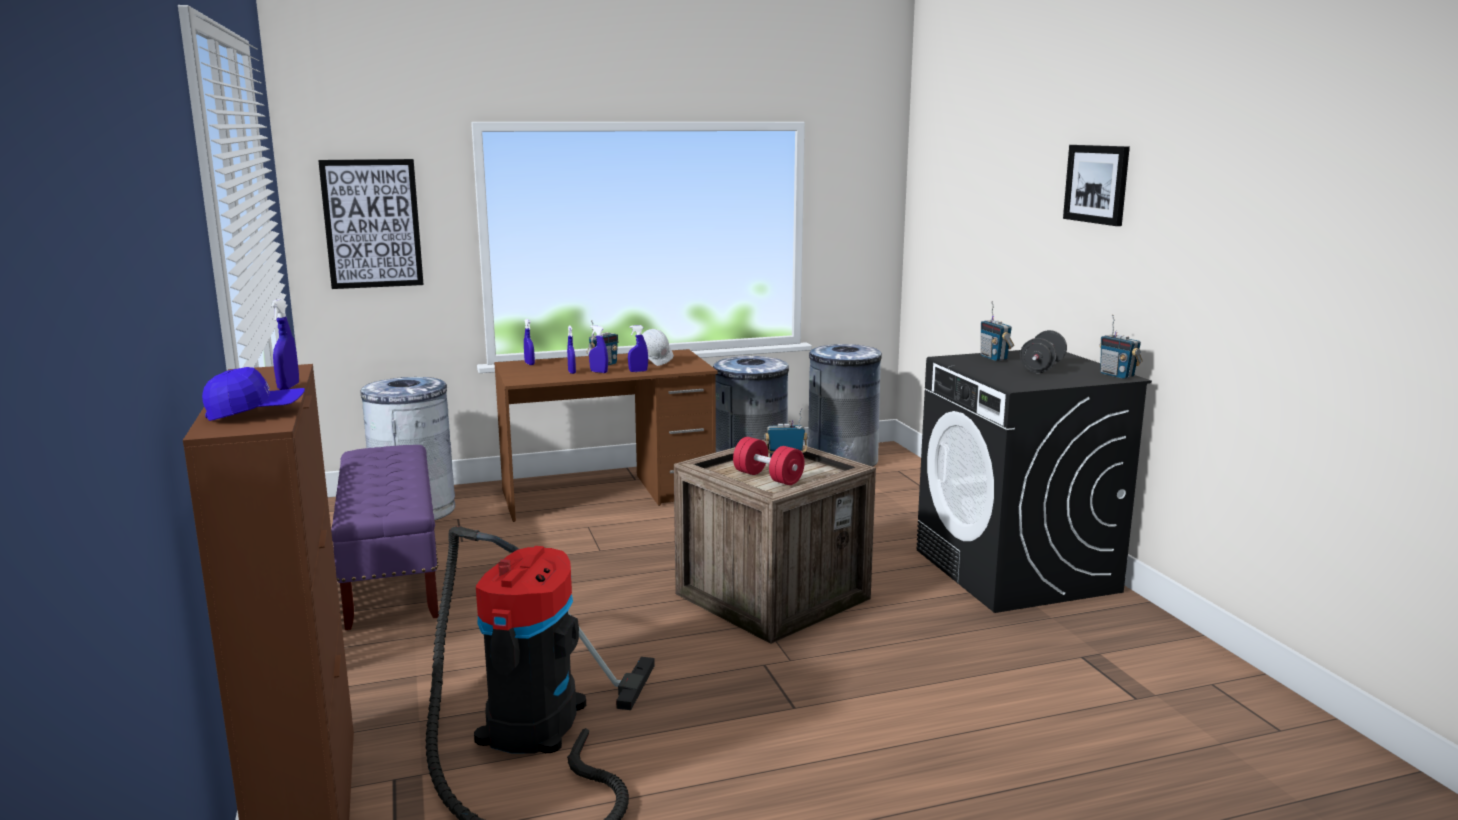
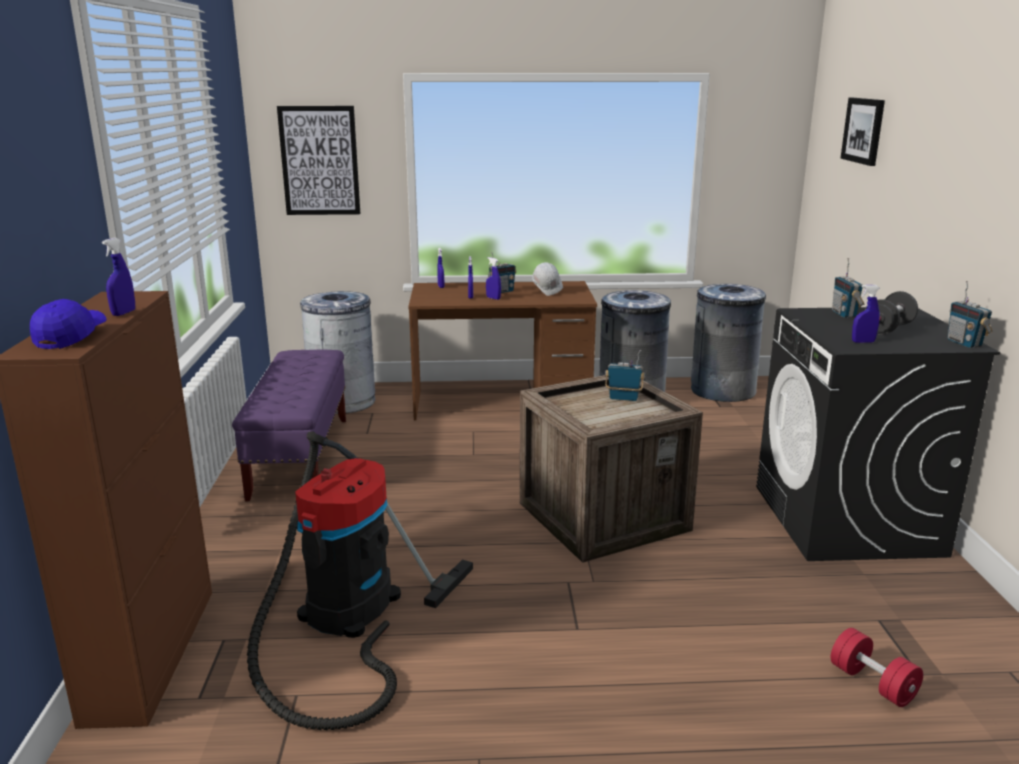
camera: 15 degrees right, 5 degrees up
blue cap [202,367,305,421] -> blue cap turned 75 degrees counterclockwise [30,299,107,349]
blue spray bottle [628,325,648,372] -> blue spray bottle moved to [852,285,880,343]
red dumbbell [733,437,805,485] -> red dumbbell moved to [831,628,923,707]
picture [1063,145,1130,226] -> picture moved to [841,98,885,166]

